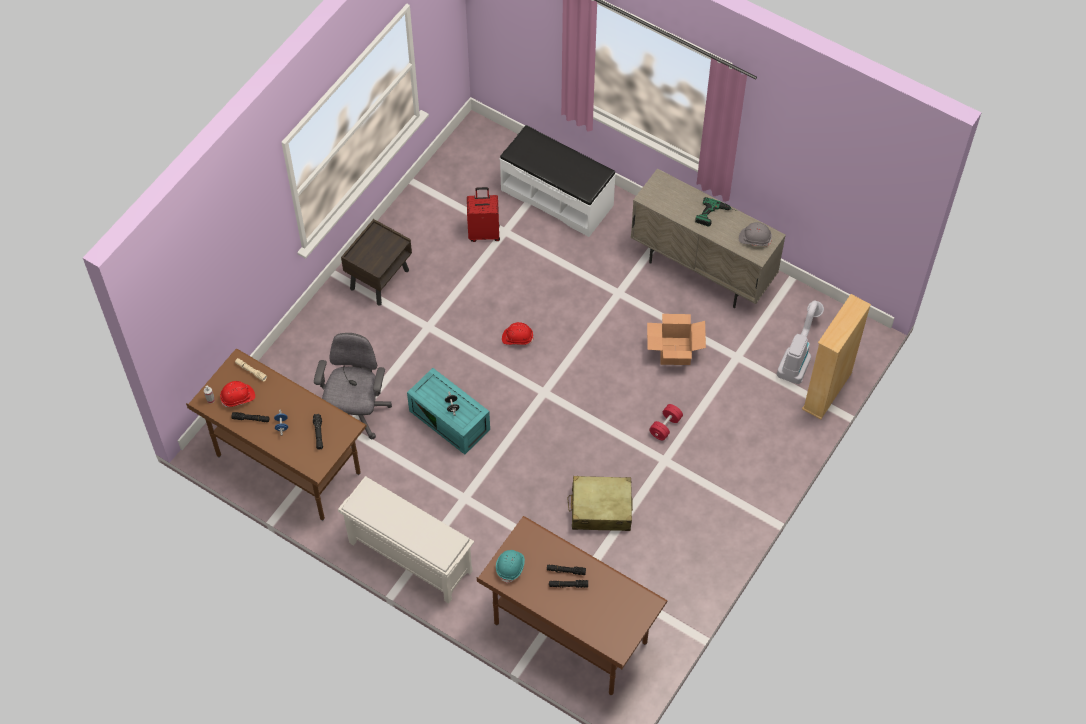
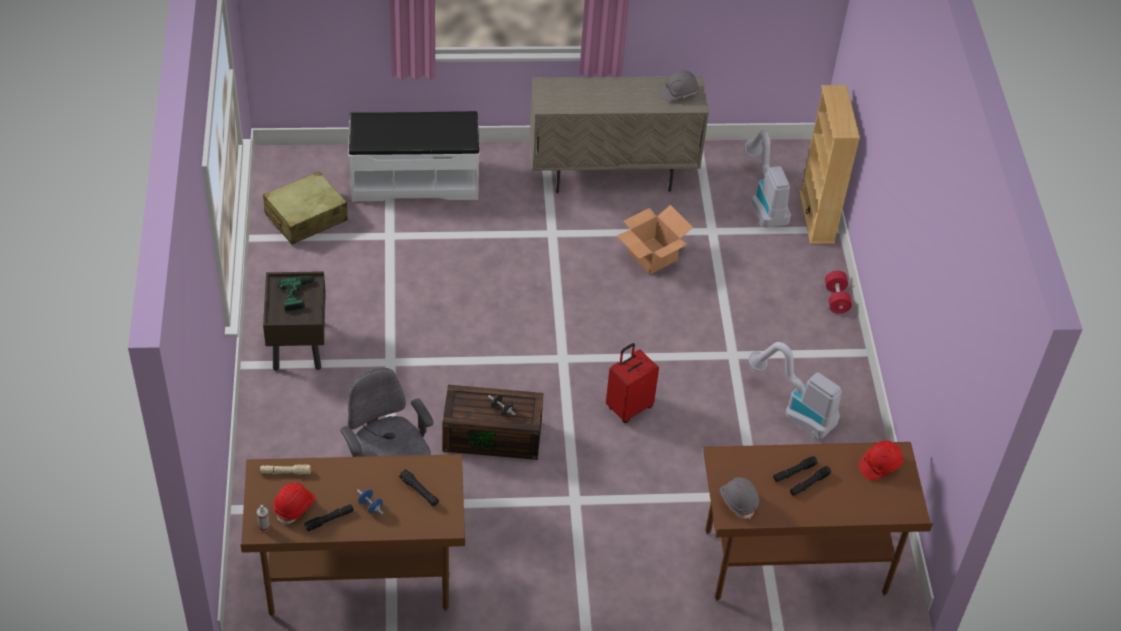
camera: 40 degrees left, 10 degrees down
white shoe rack [338,476,474,604] -> none
turquoise storage box [407,368,490,455] -> brown storage box [442,385,543,460]
red suitcase [467,187,500,242] -> red suitcase moved to [606,343,659,423]
turquoise hard hat [496,550,525,584] -> grey hard hat [720,477,759,519]
red hard hat [502,322,534,345] -> red hard hat moved to [858,440,903,480]
beige suitcase [568,476,633,531] -> beige suitcase moved to [263,171,348,245]
red dumbbell [649,404,683,441] -> red dumbbell moved to [825,271,852,313]
power drill [695,197,737,226] -> power drill moved to [278,276,323,312]
none -> vacuum cleaner [749,342,842,439]

